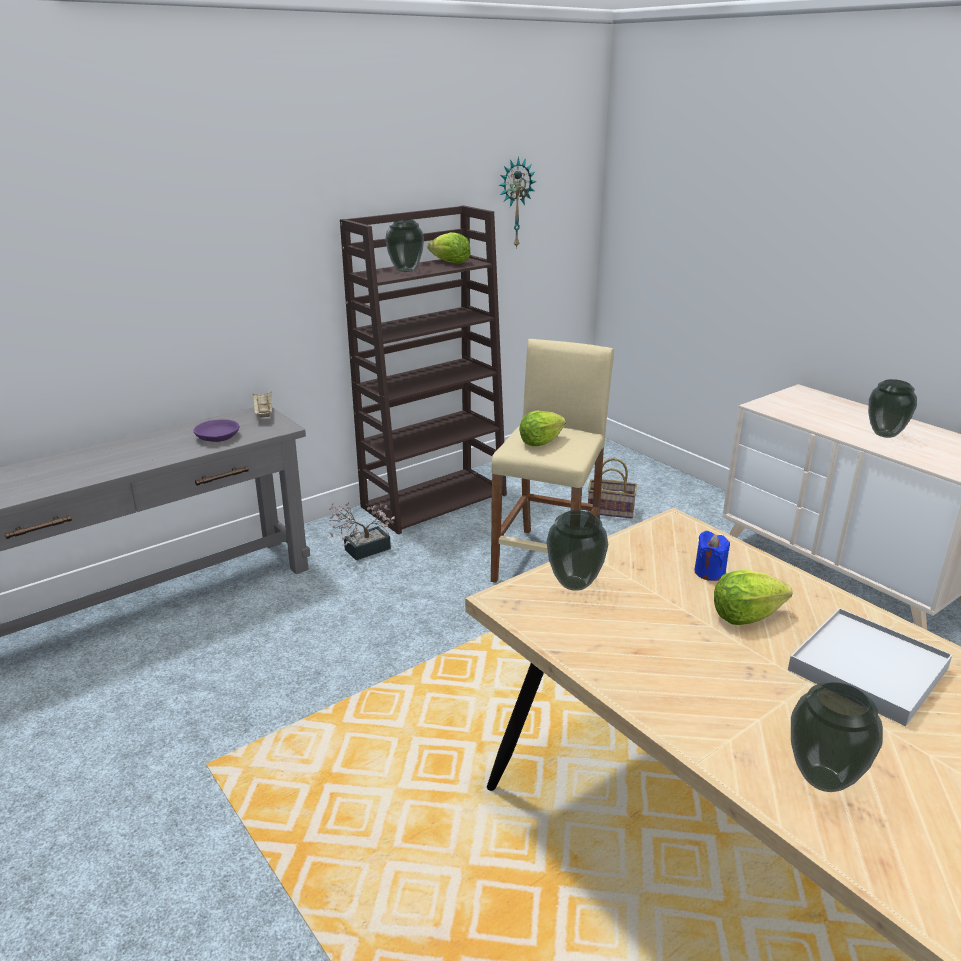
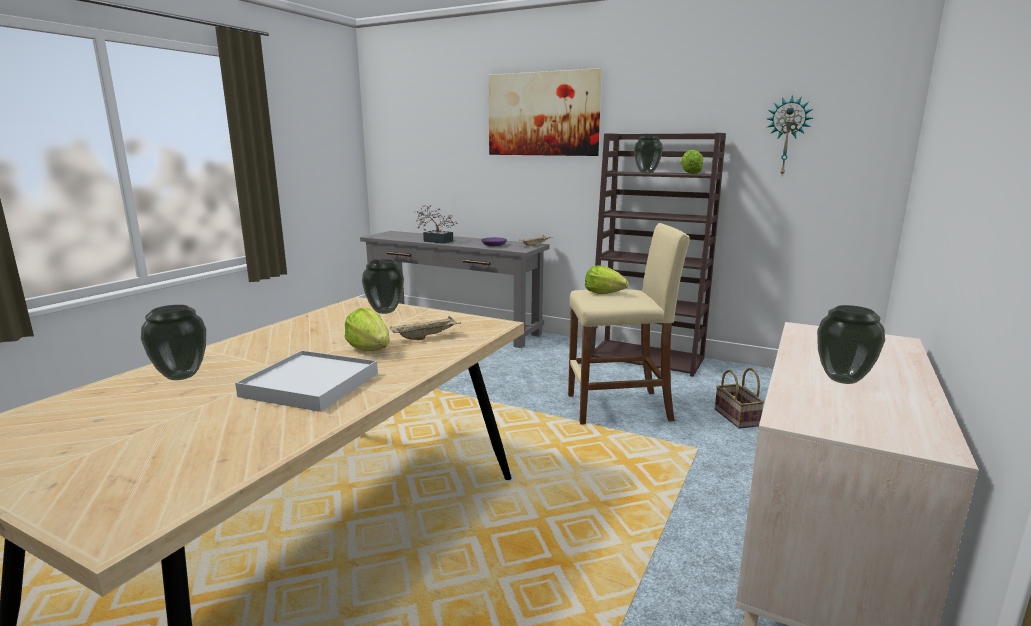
camera: 65 degrees right, 10 degrees down
potted plant [329,502,395,560] -> potted plant moved to [414,204,458,244]
blue candle [694,530,730,581] -> beige tray [390,316,461,340]
none -> picture [488,68,602,156]

